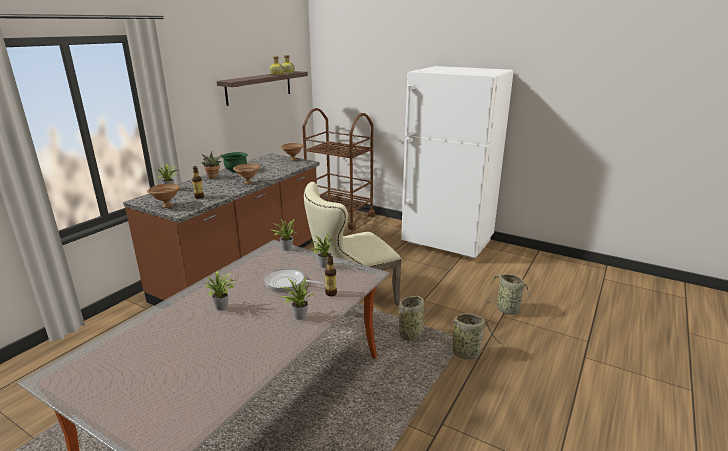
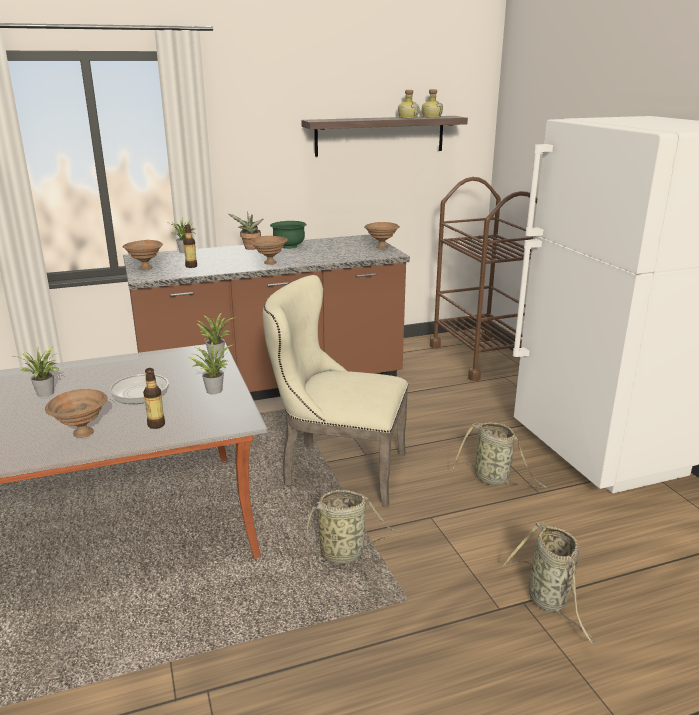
camera: 40 degrees right, 0 degrees up
potted plant [280,276,314,320] -> brown bowl [45,389,108,438]
basket [438,313,508,360] -> basket moved to [453,422,547,489]

